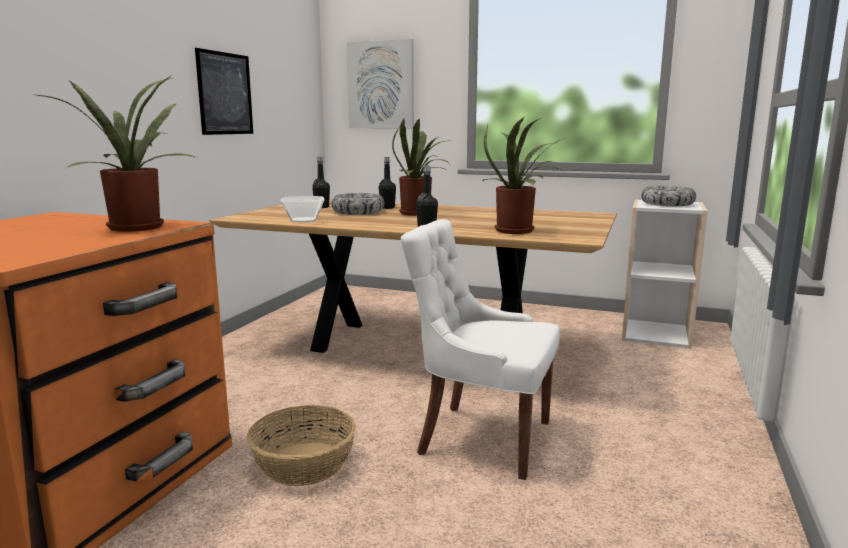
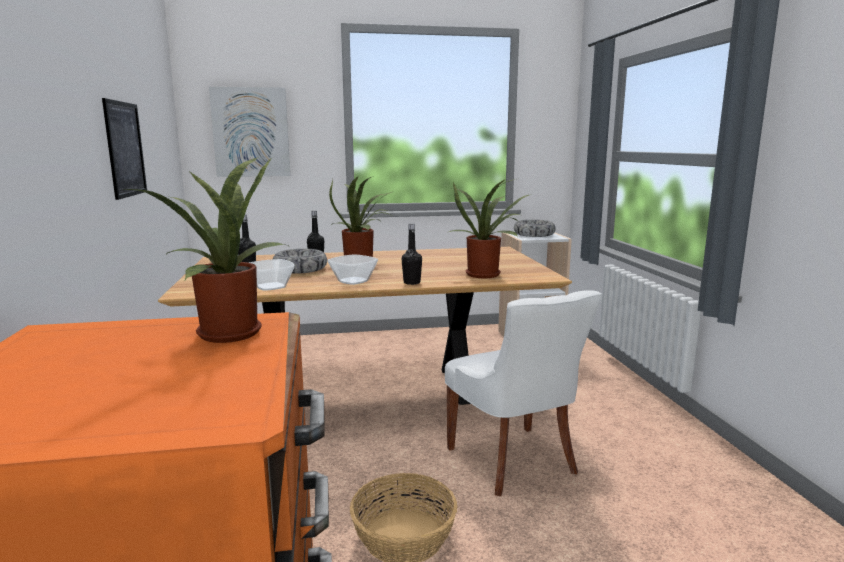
camera: 30 degrees left, 0 degrees up
white chair [401,219,560,480] -> white chair turned 105 degrees counterclockwise [445,290,603,496]
none -> bowl [327,254,378,285]

